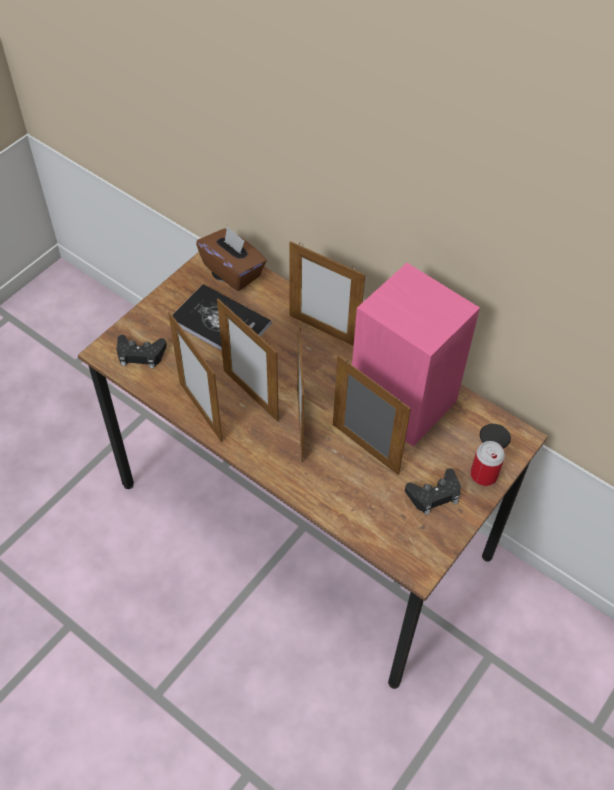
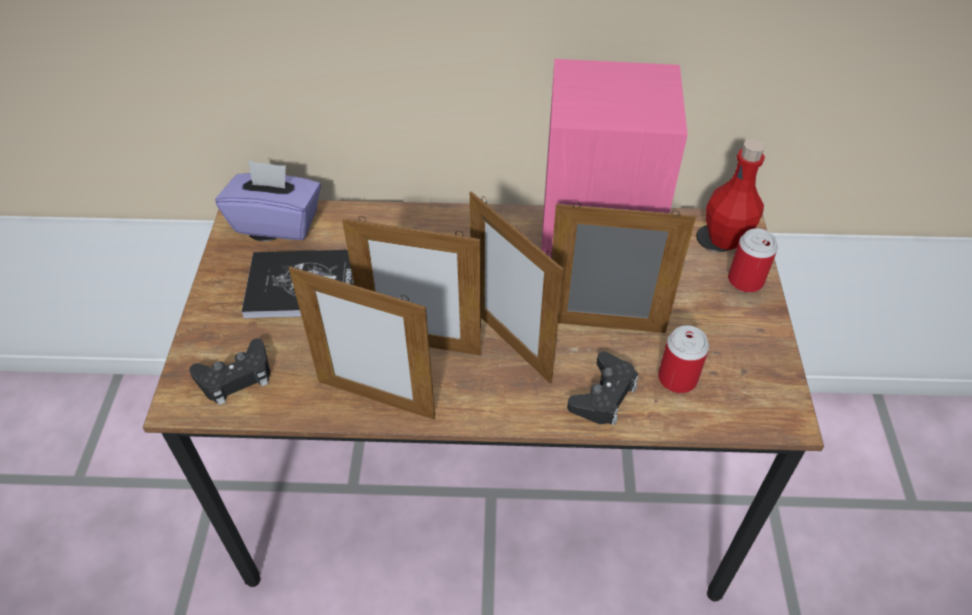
camera: 35 degrees left, 5 degrees down
brown tissue box [196,226,267,291] -> purple tissue box [215,160,321,240]
picture frame [289,241,365,346] -> none
black game controller [405,468,461,515] -> black game controller moved to [567,351,638,425]
none -> can [658,325,709,393]
none -> red bottle [706,139,765,250]

